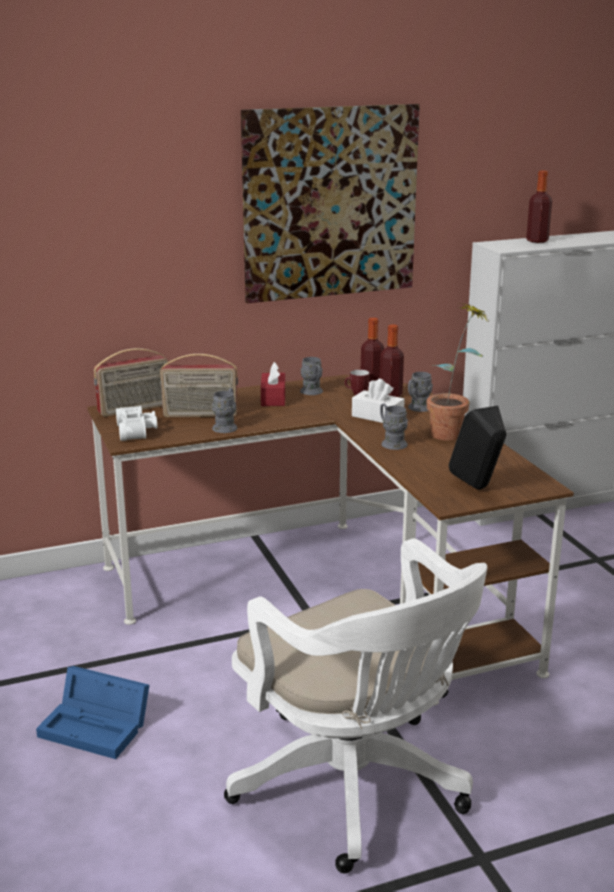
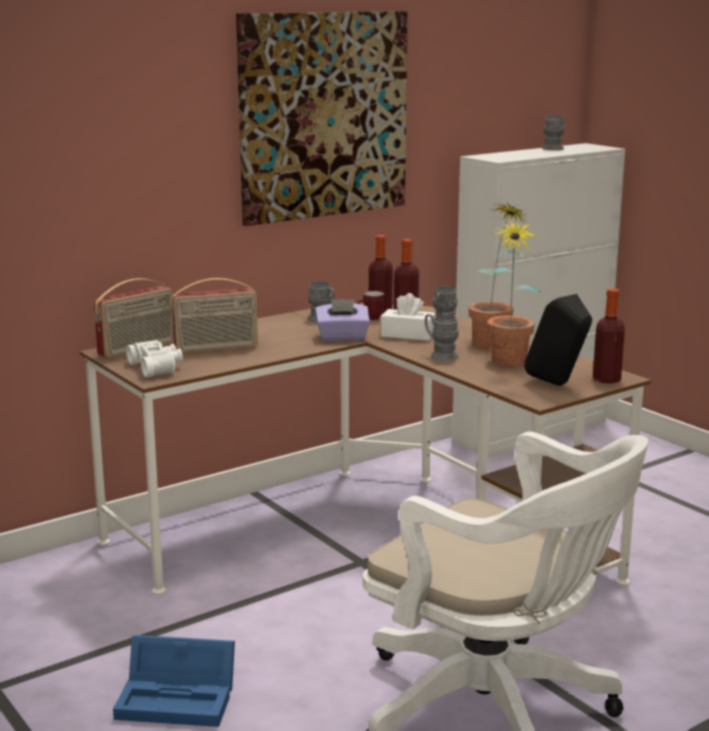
camera: 15 degrees left, 5 degrees down
grey mug [212,388,237,433] -> grey mug moved to [542,115,565,150]
red tissue box [261,362,285,406] -> none
bottle [526,171,552,243] -> bottle moved to [593,288,625,383]
none -> purple tissue box [315,299,370,341]
none -> potted plant [487,219,541,366]

